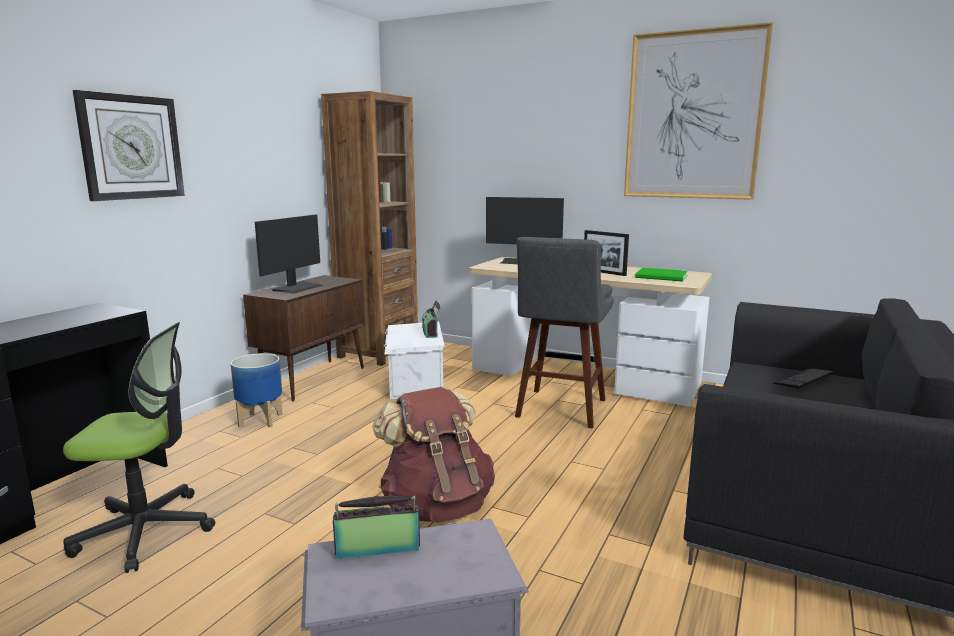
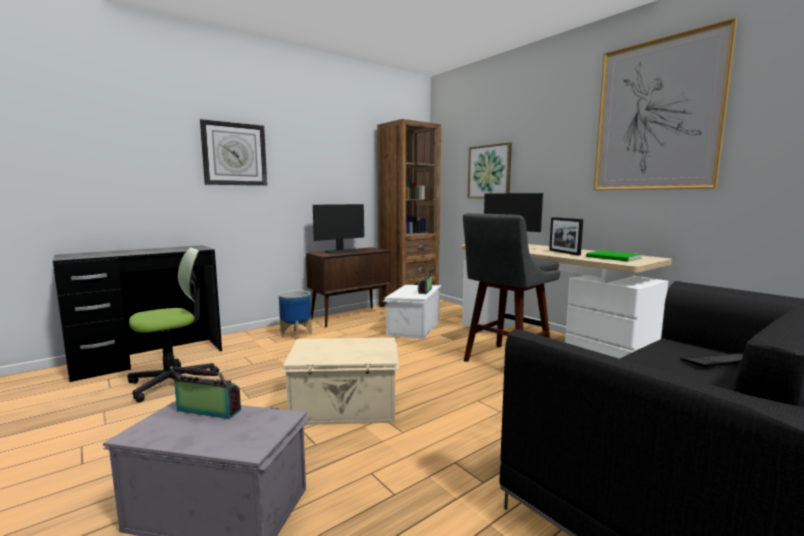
camera: 25 degrees right, 5 degrees down
office chair [63,322,215,573] -> office chair turned 60 degrees counterclockwise [127,247,219,402]
brown backpack [373,387,495,523] -> beige storage box [280,337,399,425]
none -> picture [468,142,512,198]

